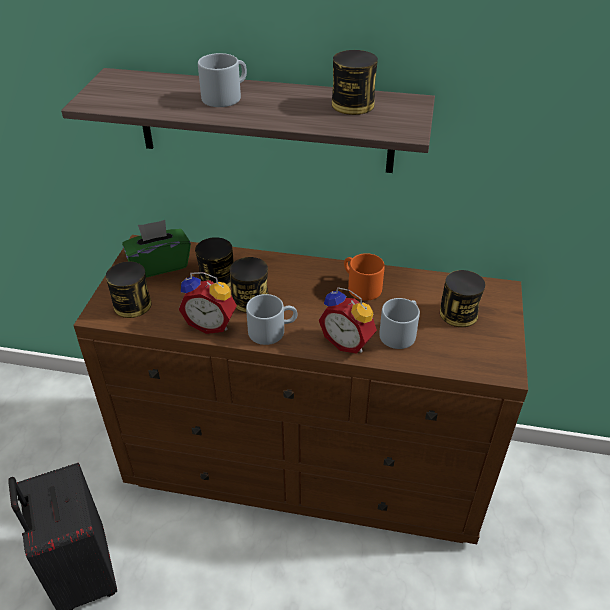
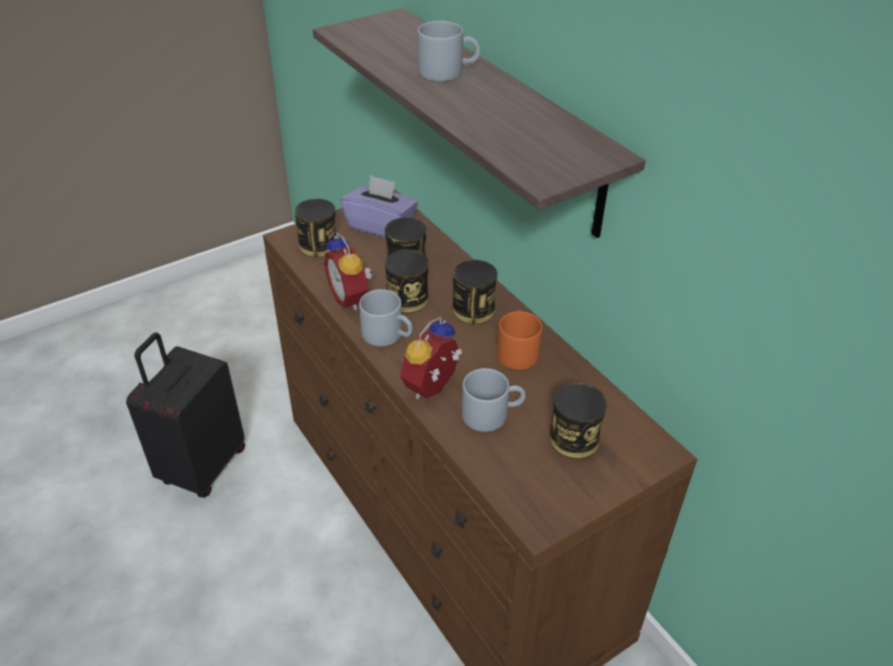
camera: 45 degrees right, 0 degrees up
green tissue box [122,220,191,278] -> purple tissue box [341,175,418,238]
alarm clock [319,287,377,353] -> alarm clock turned 45 degrees clockwise [400,317,462,399]
can [332,50,378,115] -> can moved to [453,260,498,324]

